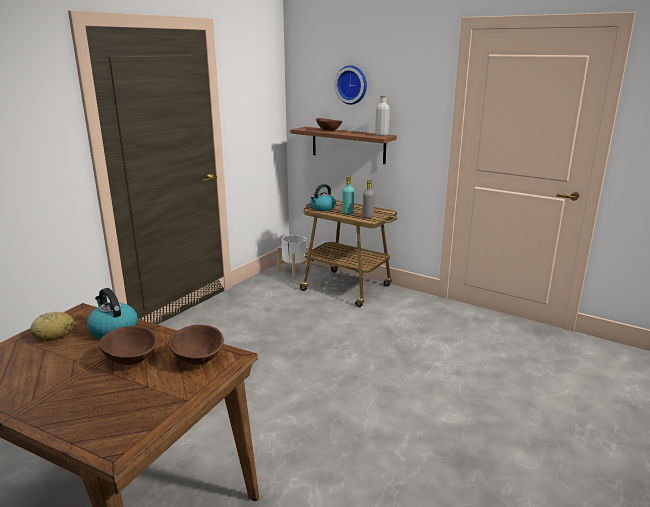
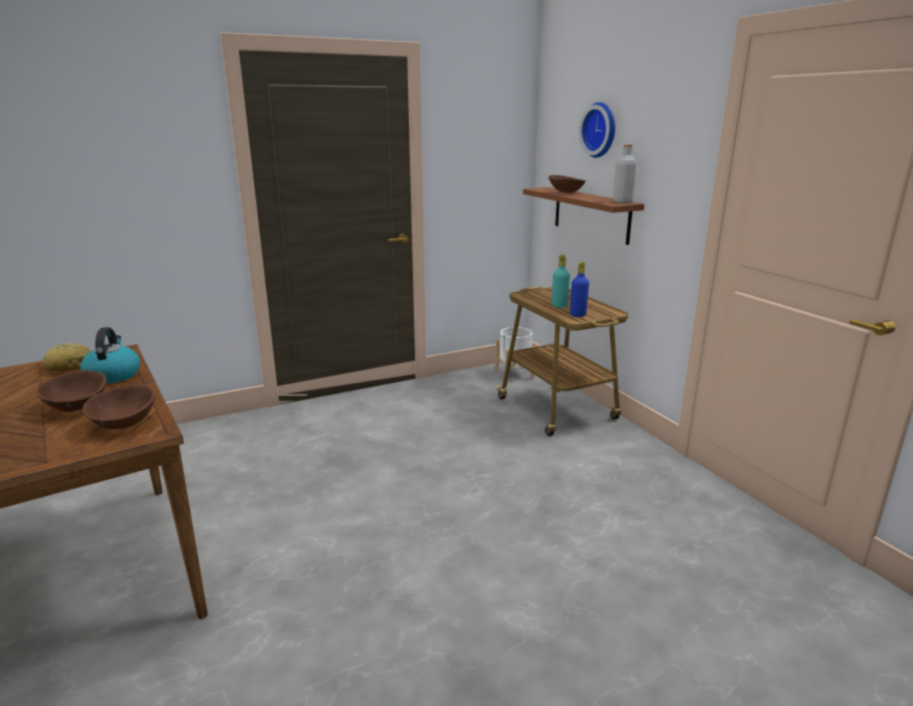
camera: 30 degrees right, 0 degrees up
kettle [310,184,336,211] -> none
grey bottle [363,179,375,219] -> blue bottle [570,262,589,317]

